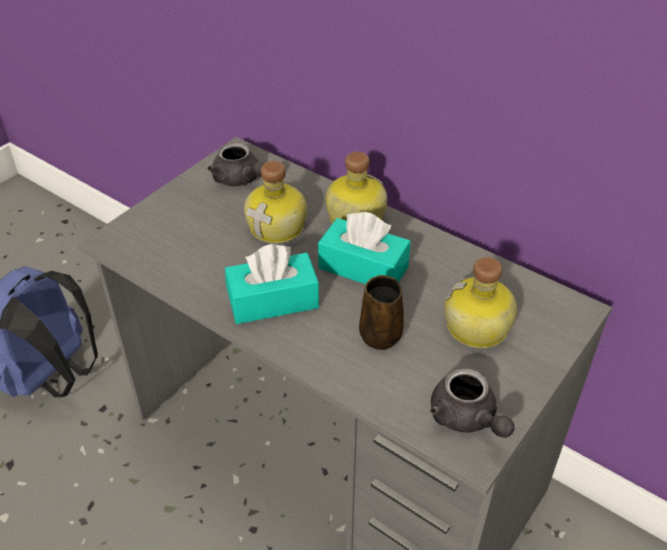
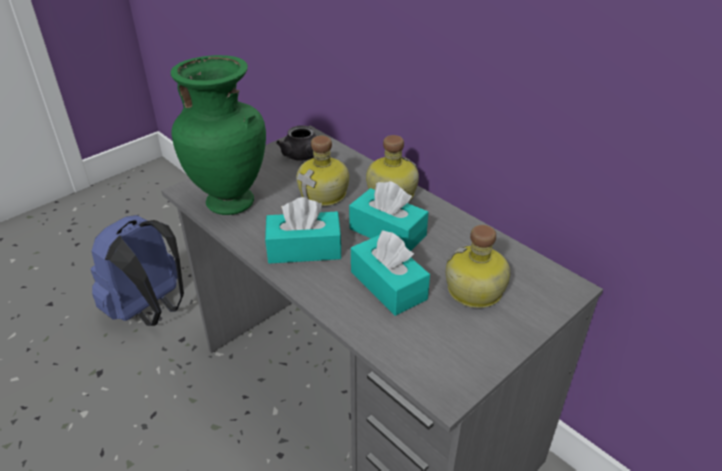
camera: 10 degrees right, 5 degrees down
brown mug [359,275,404,350] -> turquoise tissue box [351,230,430,316]
grey teapot [430,368,514,438] -> none
none -> green vase [170,55,266,215]

